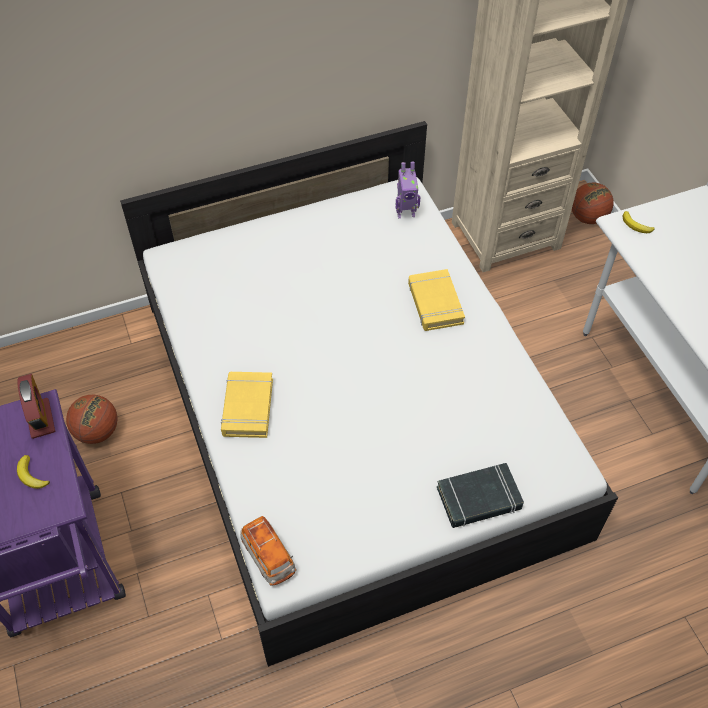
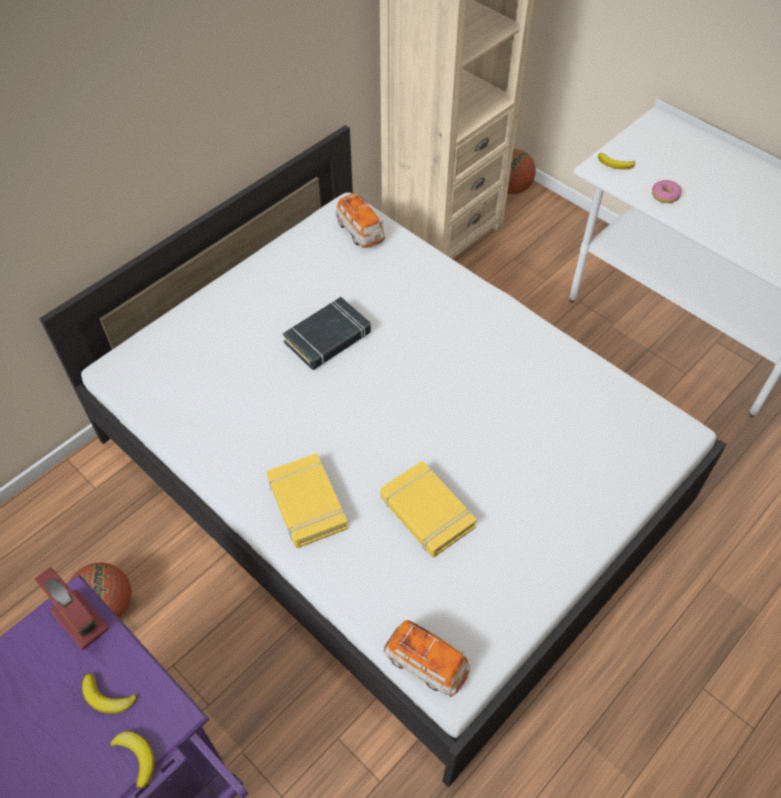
camera: 25 degrees left, 0 degrees up
toy robot [396,162,420,218] -> toy car [336,193,385,248]
yellow book [408,269,465,331] -> yellow book moved to [380,460,477,557]
black book [437,463,524,528] -> black book moved to [283,297,371,370]
none -> banana [110,731,155,789]
none -> donut [652,180,682,203]

